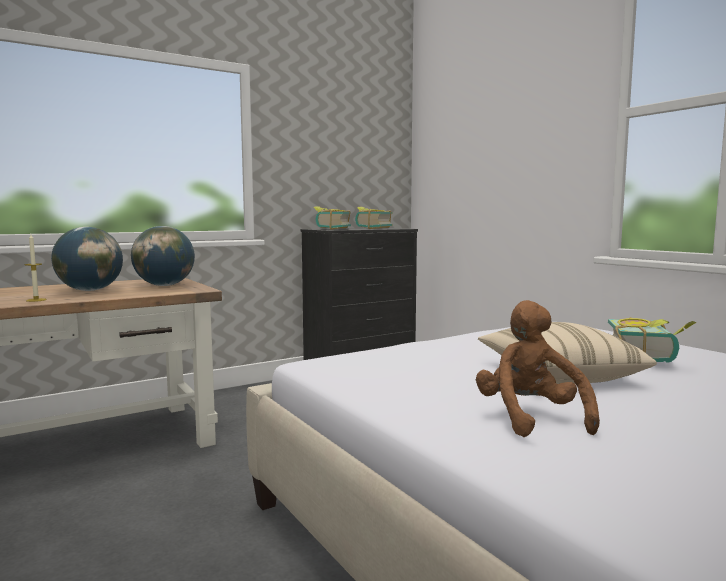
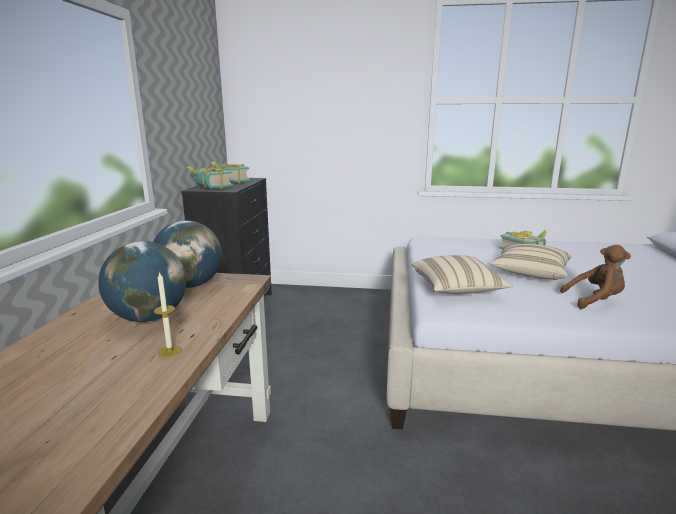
camera: 50 degrees left, 10 degrees up
brown plush toy [476,300,600,437] -> brown plush toy turned 150 degrees clockwise [560,245,631,309]
none -> beige pillow [412,255,512,294]

